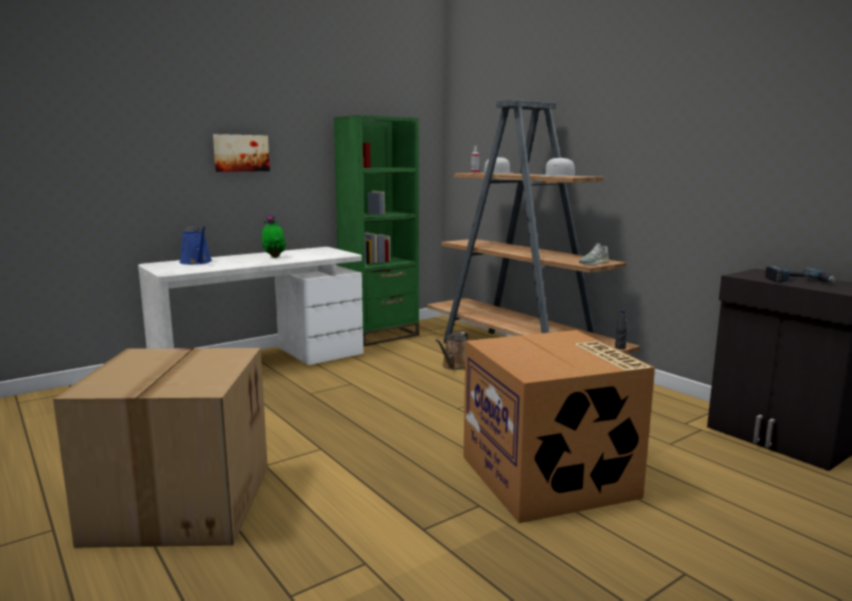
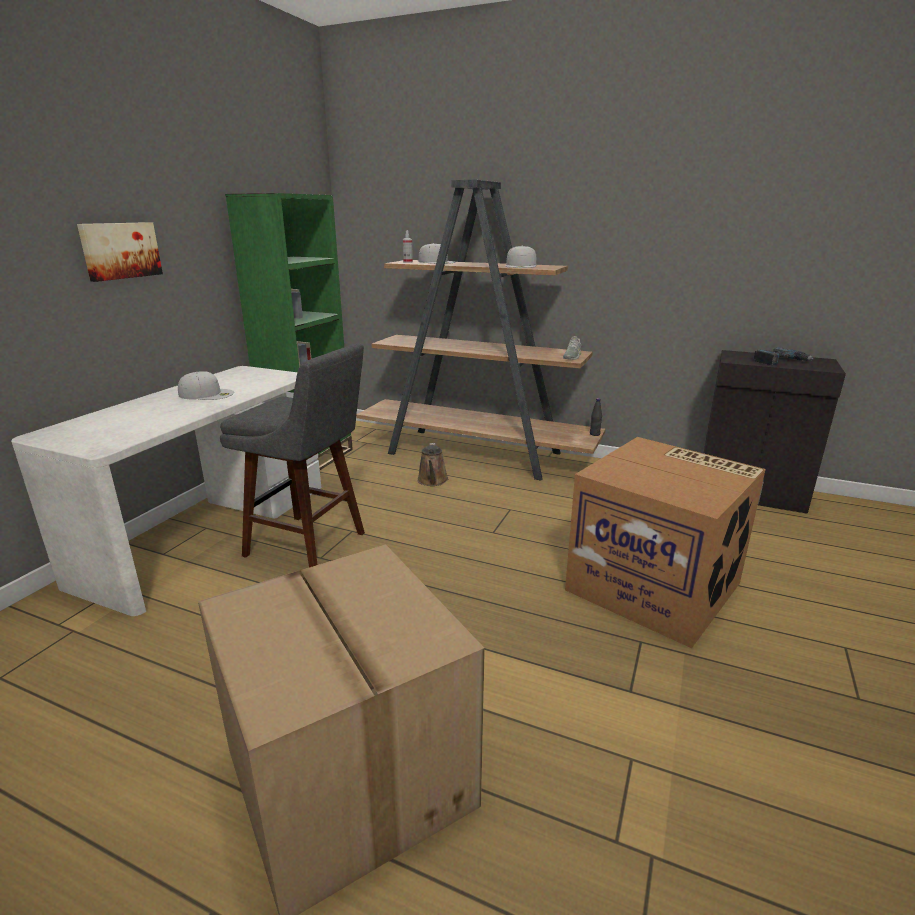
camera: 30 degrees left, 10 degrees up
blue watering can [179,226,212,265] -> none
potted plant [262,214,287,258] -> white cap [178,371,234,400]
none -> grey stool [220,343,365,568]

